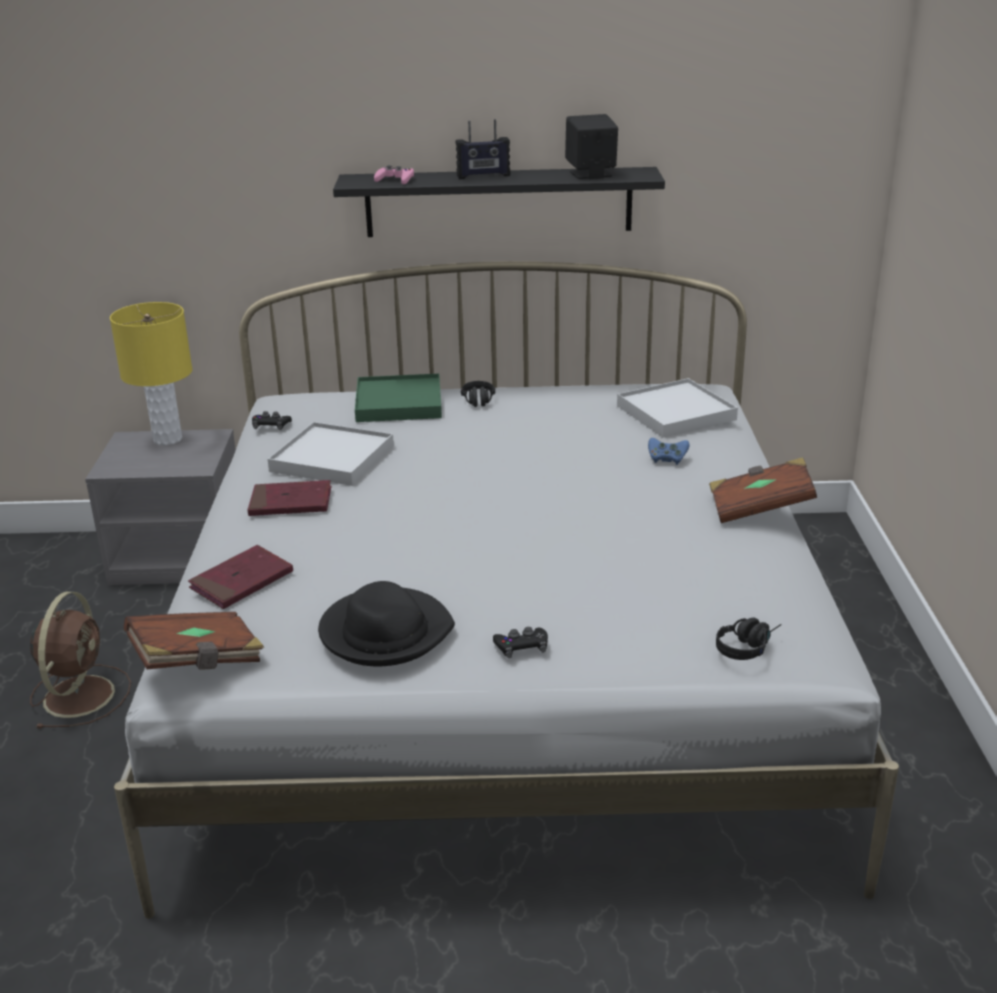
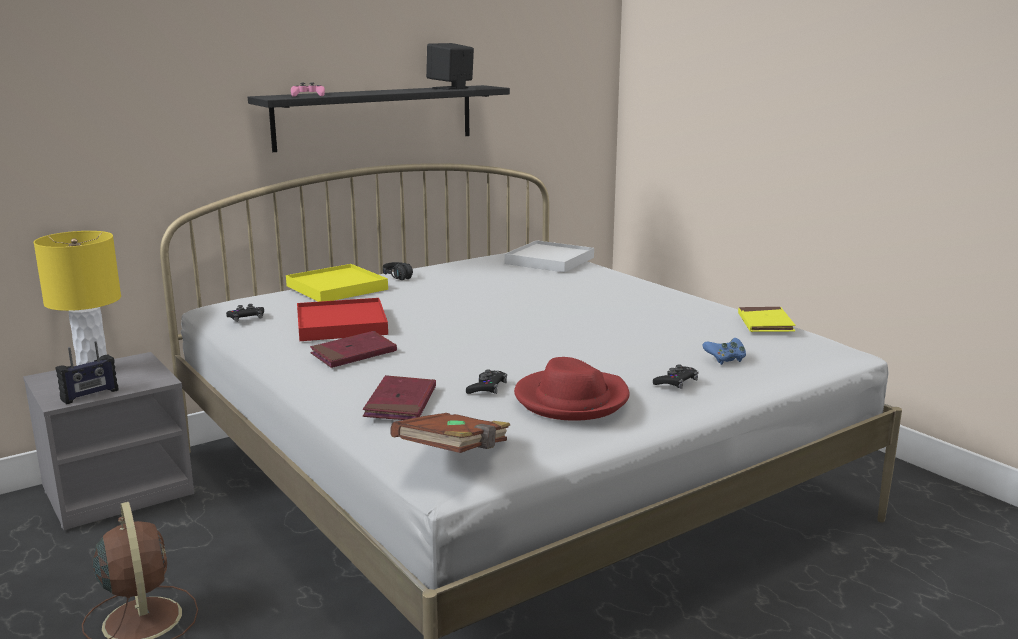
camera: 35 degrees left, 10 degrees down
white tray [268,422,394,486] -> red tray [297,298,388,341]
black hat [318,581,455,666] -> red hat [514,357,630,421]
green tray [355,374,442,422] -> yellow tray [286,264,388,302]
radio [456,119,510,179] -> radio moved to [56,341,118,404]
blue game controller [648,438,689,465] -> blue game controller moved to [702,338,746,365]
brown book [709,457,817,523] -> none
black headphones [716,617,782,660] -> none
none -> black game controller [466,369,507,394]
none -> yellow book [738,307,795,332]

